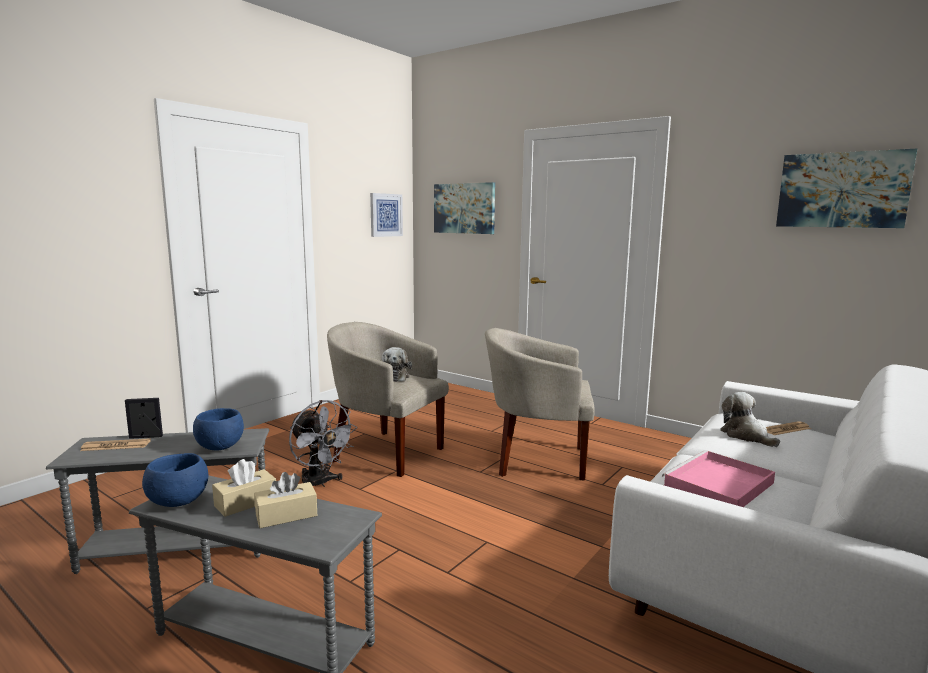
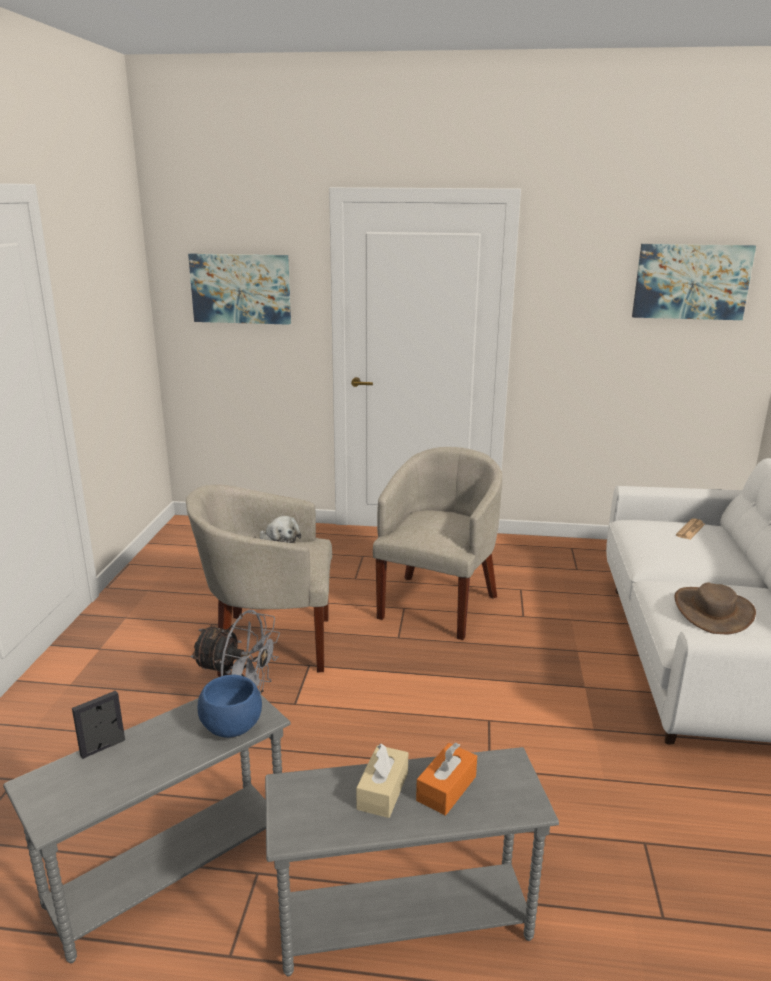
camera: 30 degrees left, 10 degrees up
newspaper [80,438,151,451] -> none
blue bowl [142,453,208,507] -> none
beige tissue box [254,472,317,528] -> orange tissue box [416,742,477,816]
picture [370,193,403,237] -> none
beige armchair [485,328,595,481] -> beige armchair turned 135 degrees clockwise [373,447,502,640]
pink tray [662,450,775,507] -> brown hat [674,583,756,635]
plush toy [720,392,780,447] -> none

